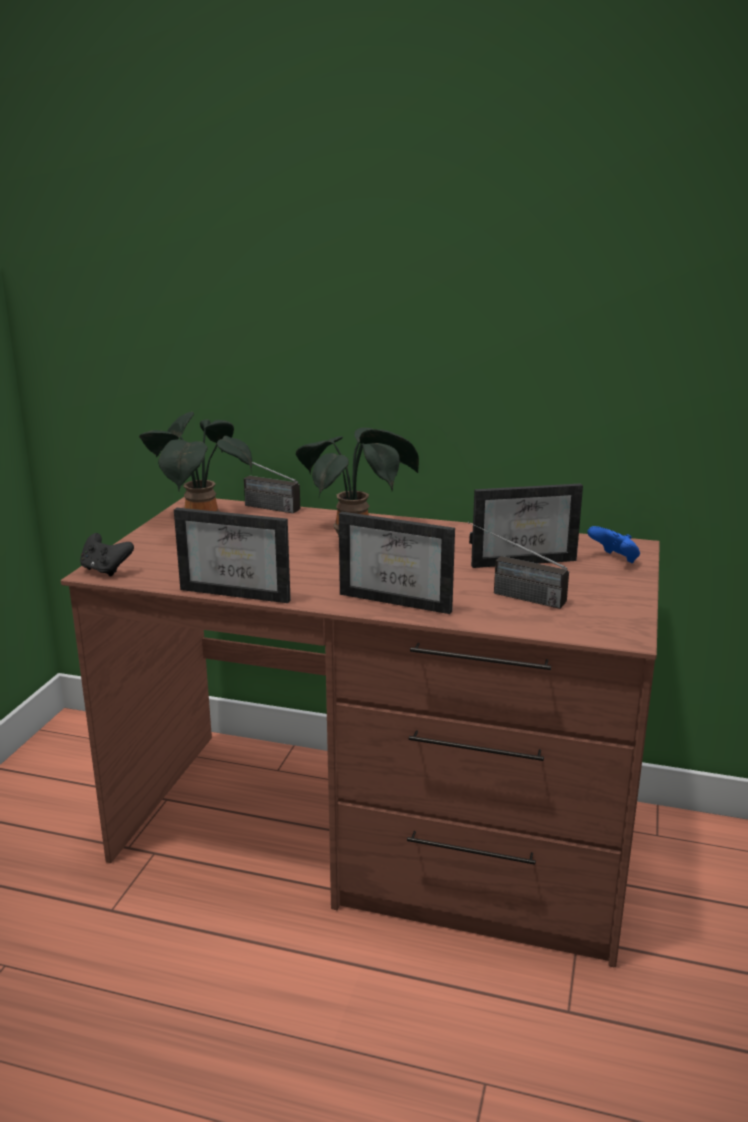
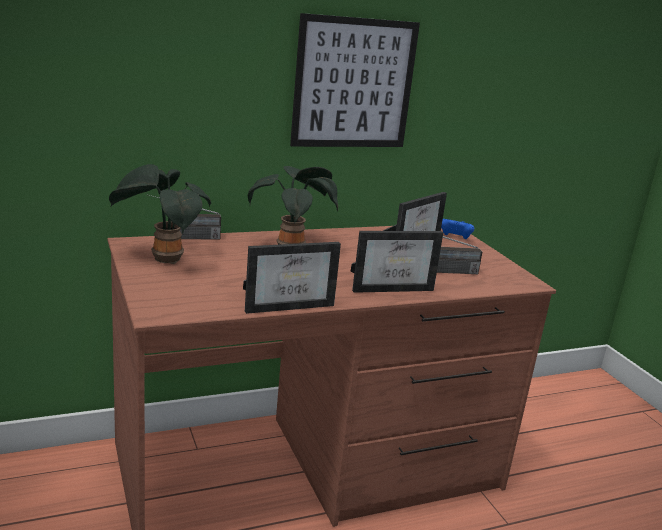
camera: 40 degrees left, 0 degrees up
black game controller [80,533,134,577] -> none
none -> picture [290,13,420,147]

